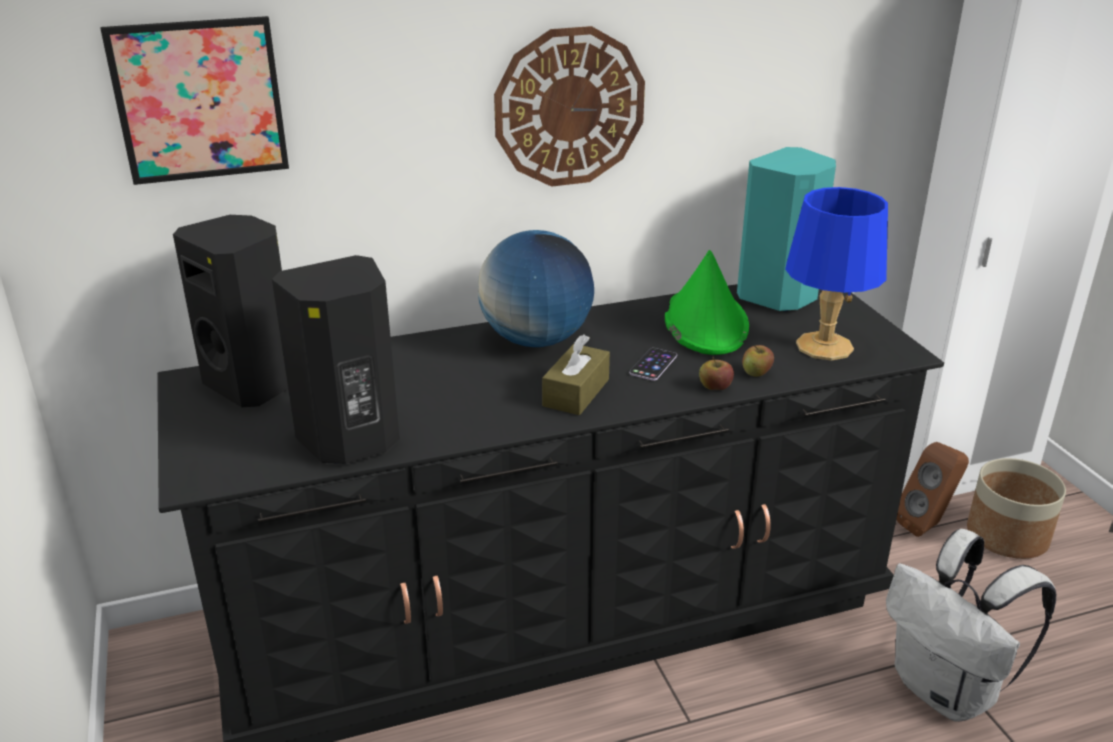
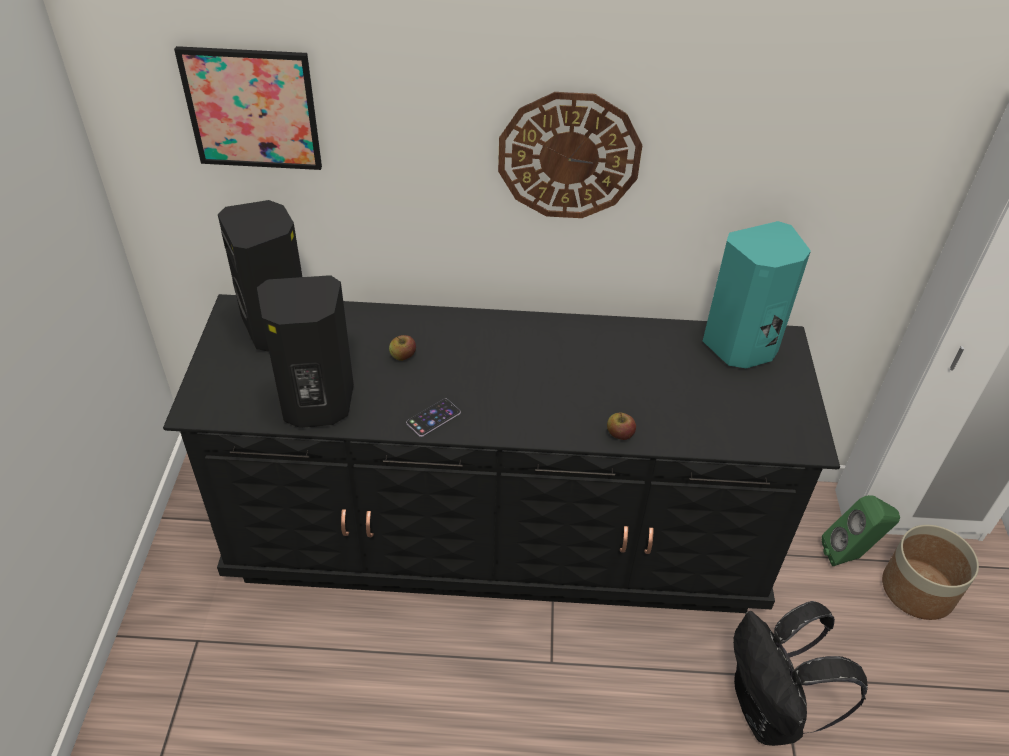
camera: 20 degrees right, 15 degrees up
globe [478,230,594,347] -> none
brown tissue box [542,334,610,415] -> none
phone [629,348,677,381] -> phone moved to [406,399,461,437]
green hat [665,250,749,355] -> none
apple [742,345,774,377] -> apple moved to [389,335,416,361]
blue table lamp [785,187,888,361] -> none
white backpack [886,529,1057,722] -> black backpack [733,601,868,746]
brown speaker [896,442,969,537] -> green speaker [822,495,900,566]

